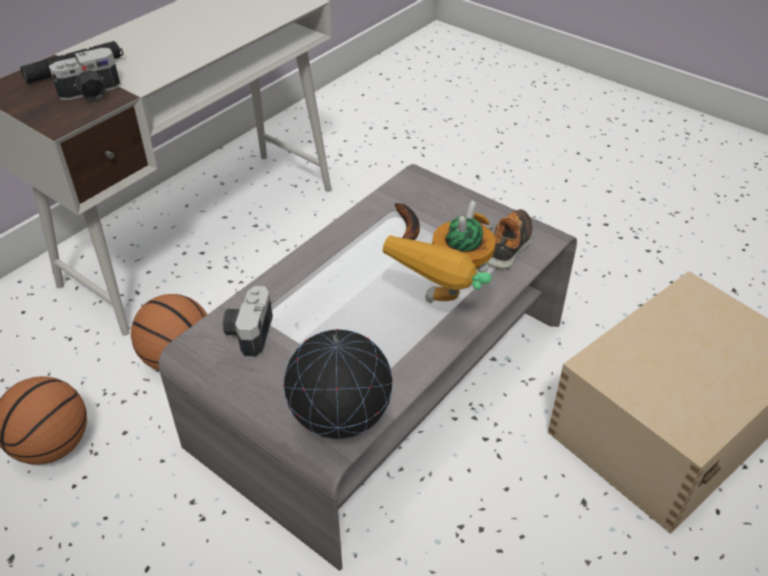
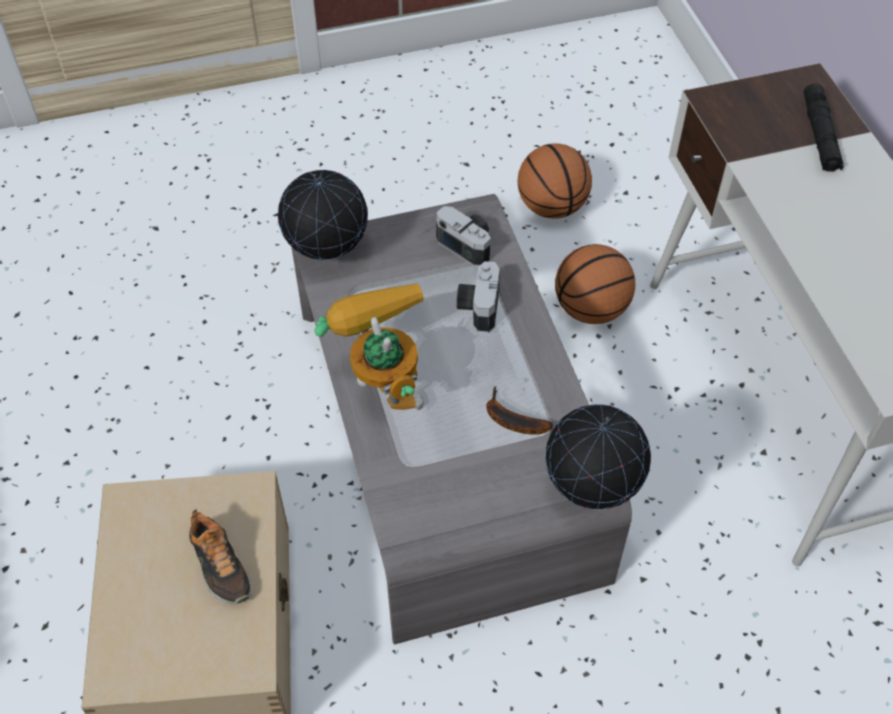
camera: 125 degrees right, 10 degrees up
camera [49,48,121,101] -> camera moved to [457,261,500,333]
shoe [488,209,533,269] -> shoe moved to [189,509,252,604]
none -> globe [545,404,651,510]

